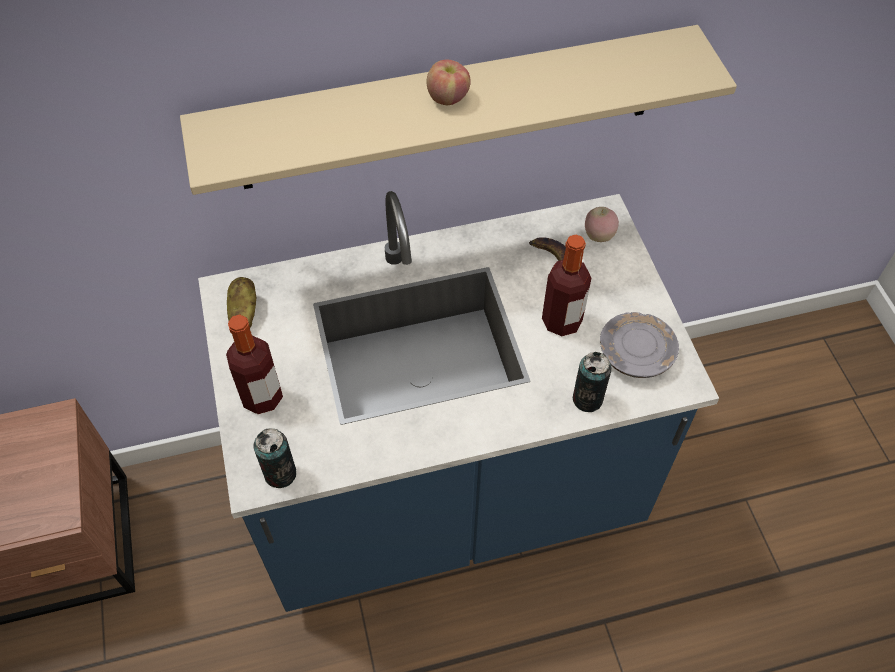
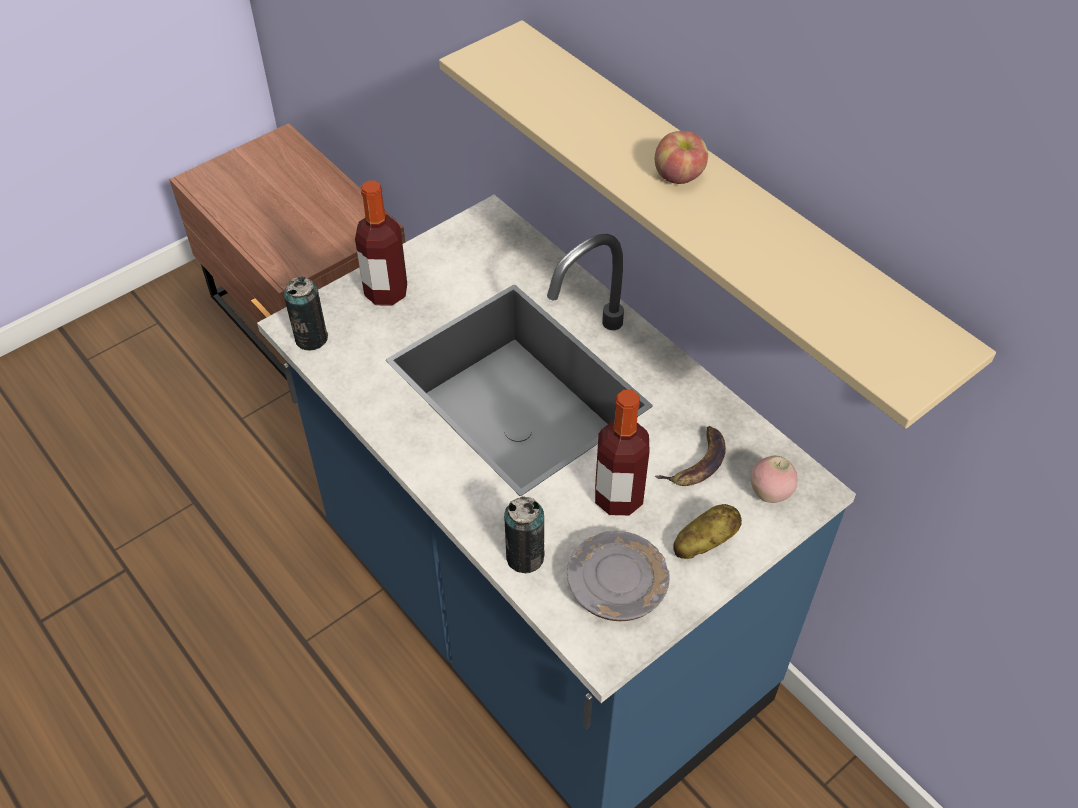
camera: 65 degrees right, 5 degrees down
potato [227,277,256,328] -> potato moved to [673,504,742,559]

